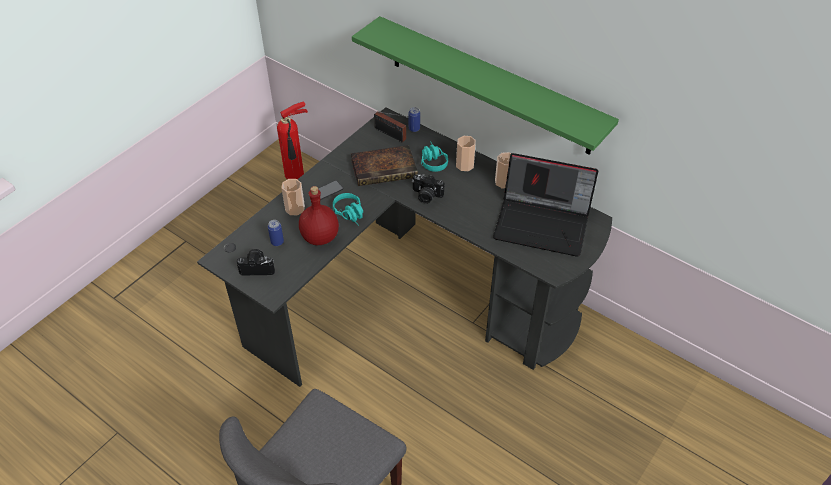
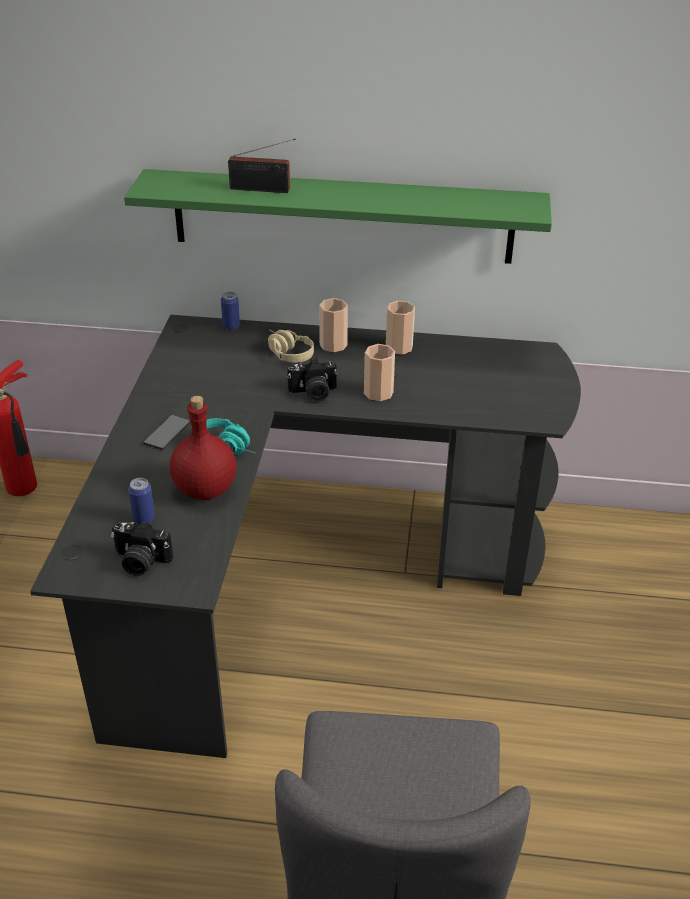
camera: 30 degrees left, 10 degrees down
camera [237,249,275,275] -> camera turned 135 degrees counterclockwise [111,522,173,576]
cup [281,179,305,215] -> cup moved to [364,344,395,401]
book [351,145,418,186] -> none
radio [374,111,408,142] -> radio moved to [228,139,296,193]
turquoise headphones [421,141,448,172] -> beige headphones [268,329,314,363]
laptop [493,153,598,257] -> none

